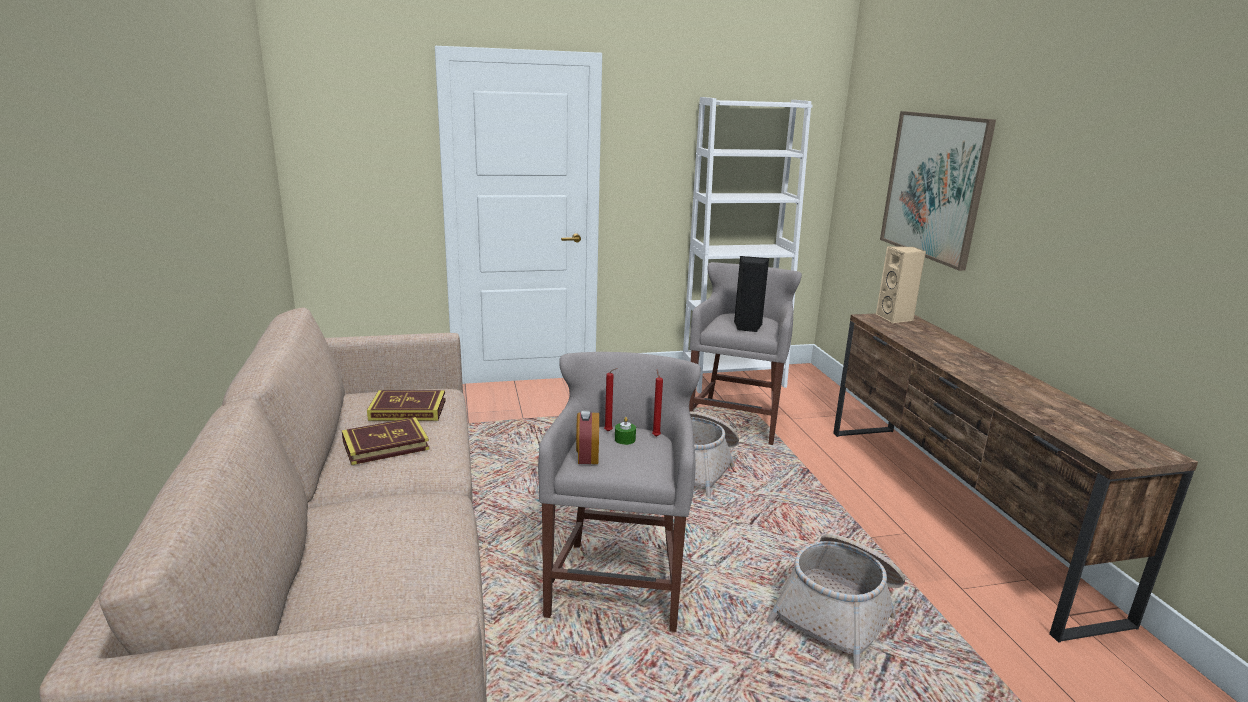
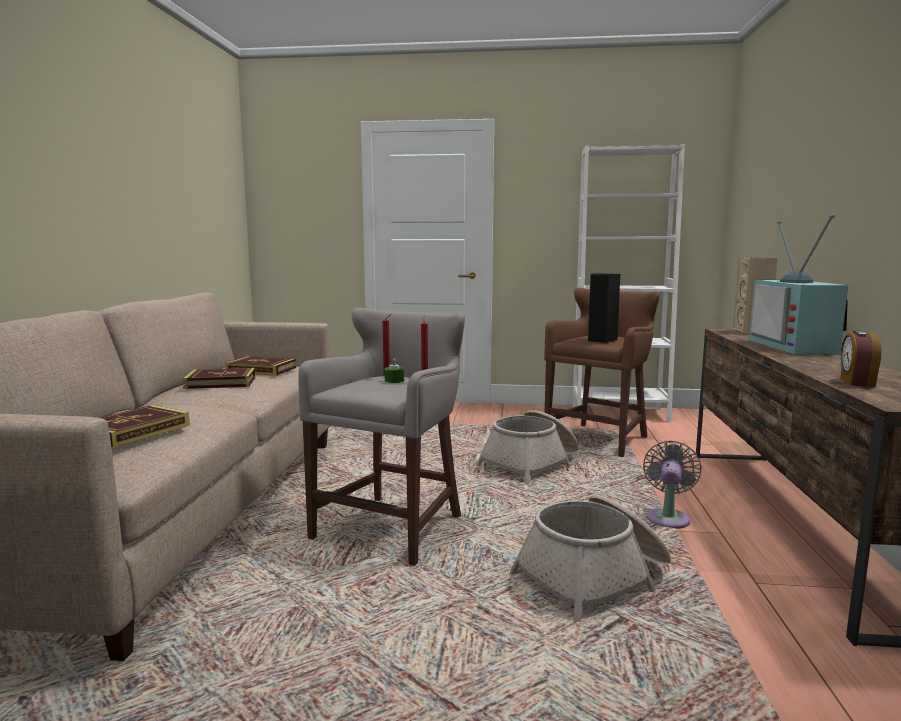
camera: 20 degrees right, 10 degrees down
alarm clock [576,410,599,464] -> alarm clock moved to [840,330,882,387]
grey stool [689,262,802,445] -> brown stool [544,288,660,457]
picture [880,111,996,271] -> none
none -> book [101,405,190,448]
none -> grey fan [643,440,702,529]
none -> television [749,214,848,354]

